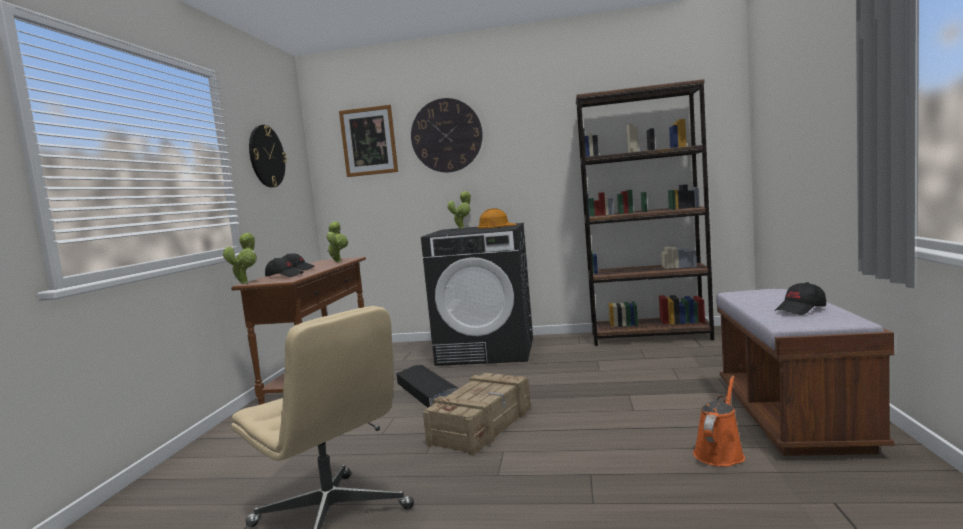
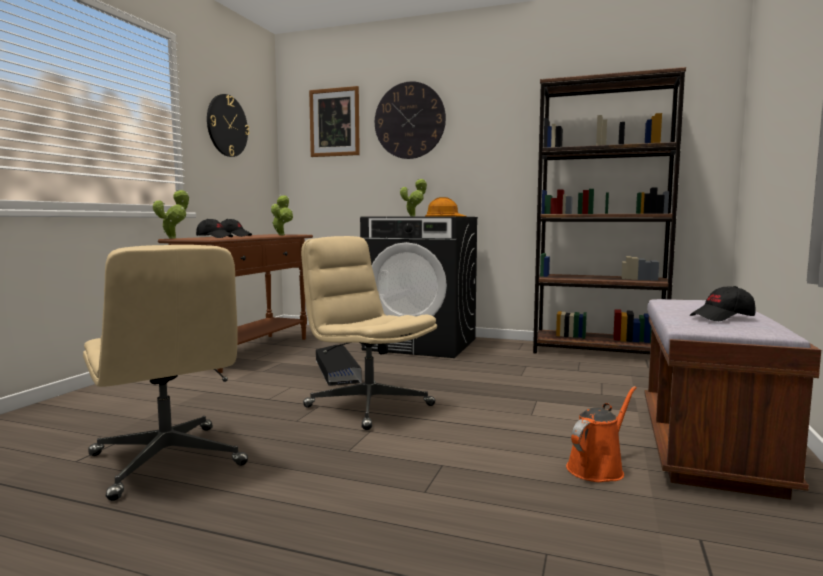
camera: 10 degrees right, 0 degrees up
crate [423,373,531,456] -> beige office chair [301,236,437,430]

